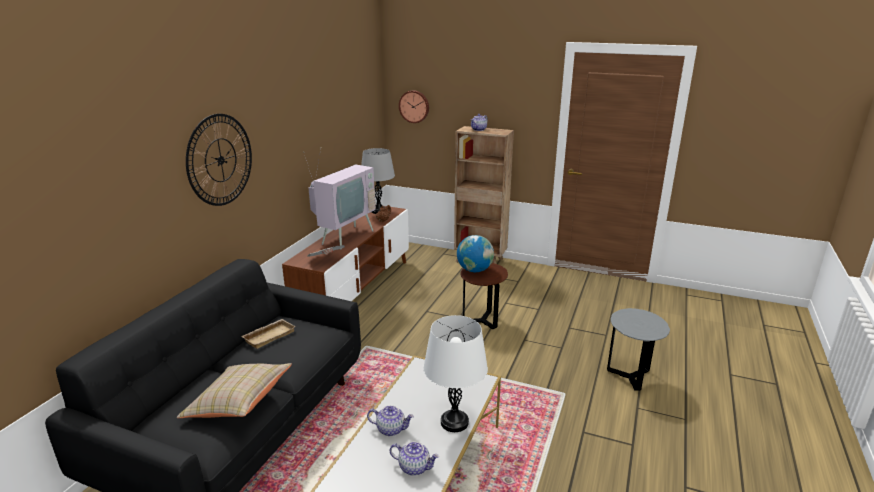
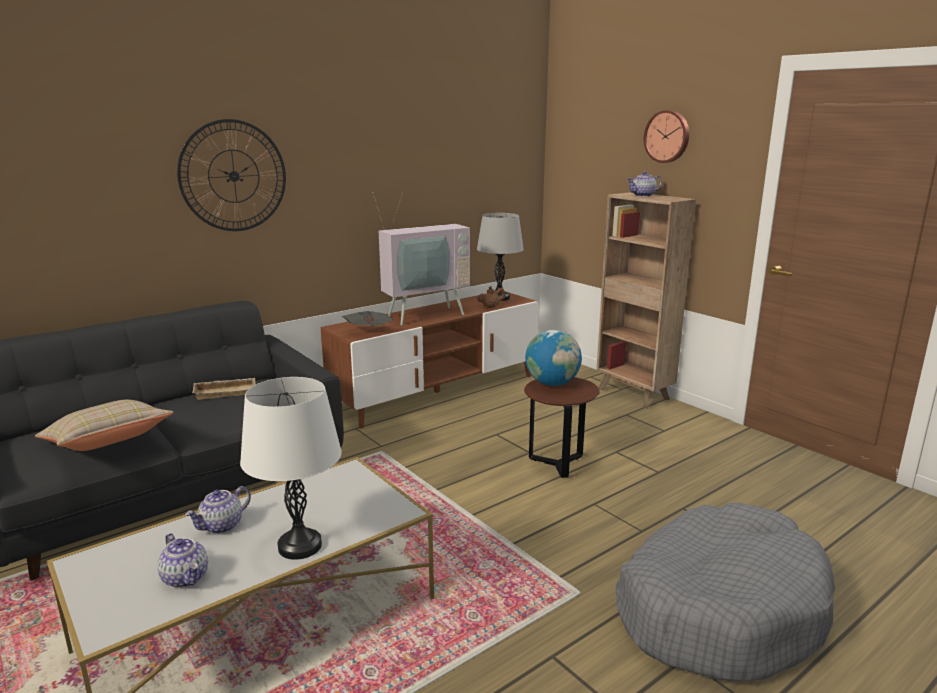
camera: 30 degrees right, 5 degrees down
teapot [367,405,414,436] -> teapot turned 90 degrees clockwise [185,486,251,534]
wall clock [399,90,429,123] -> wall clock moved to [644,110,689,163]
grey side table [607,308,670,391] -> grey dog bed [616,503,835,681]

